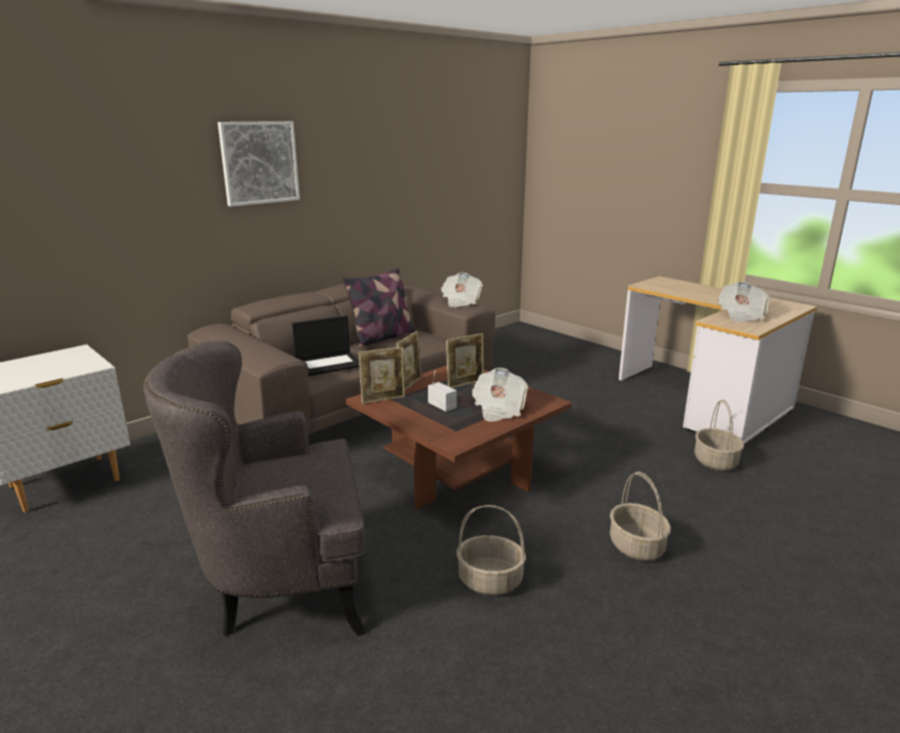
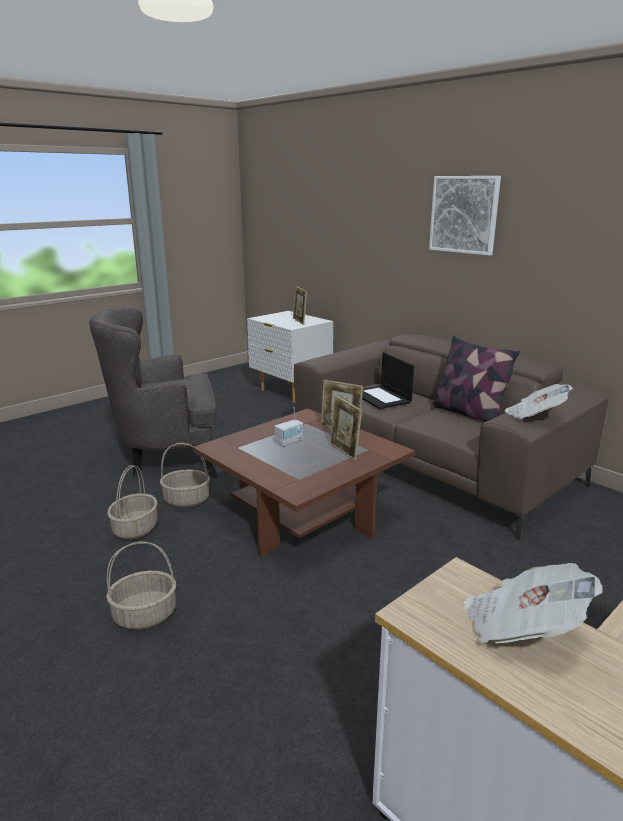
camera: 90 degrees right, 0 degrees up
grey armchair [143,341,366,636] -> grey armchair turned 90 degrees counterclockwise [89,306,218,478]
picture frame [359,347,405,404] -> picture frame moved to [293,286,307,325]
newspaper [471,368,528,422] -> none
basket [695,400,744,471] -> basket moved to [160,443,210,508]

